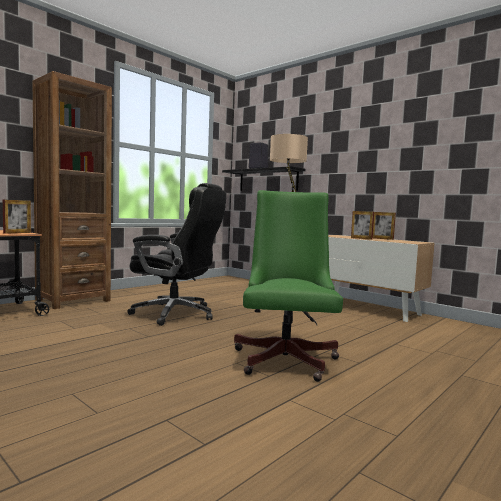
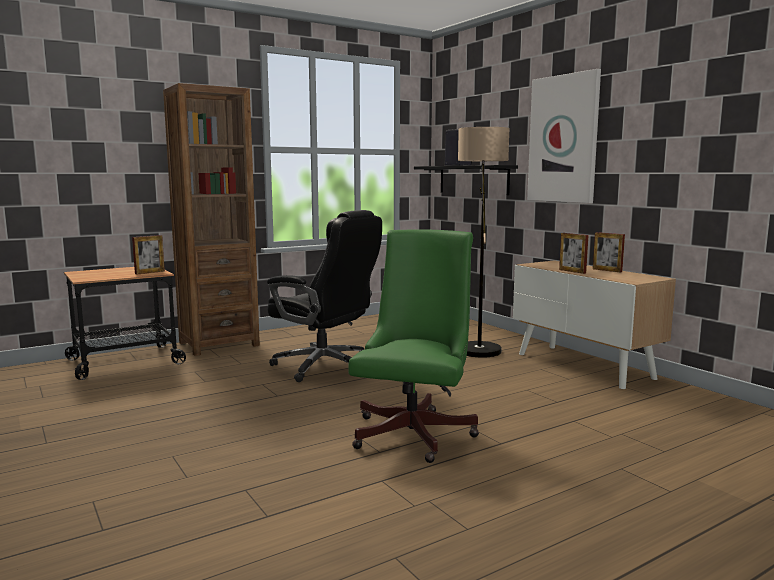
camera: 15 degrees right, 5 degrees up
none -> picture [527,69,601,203]

